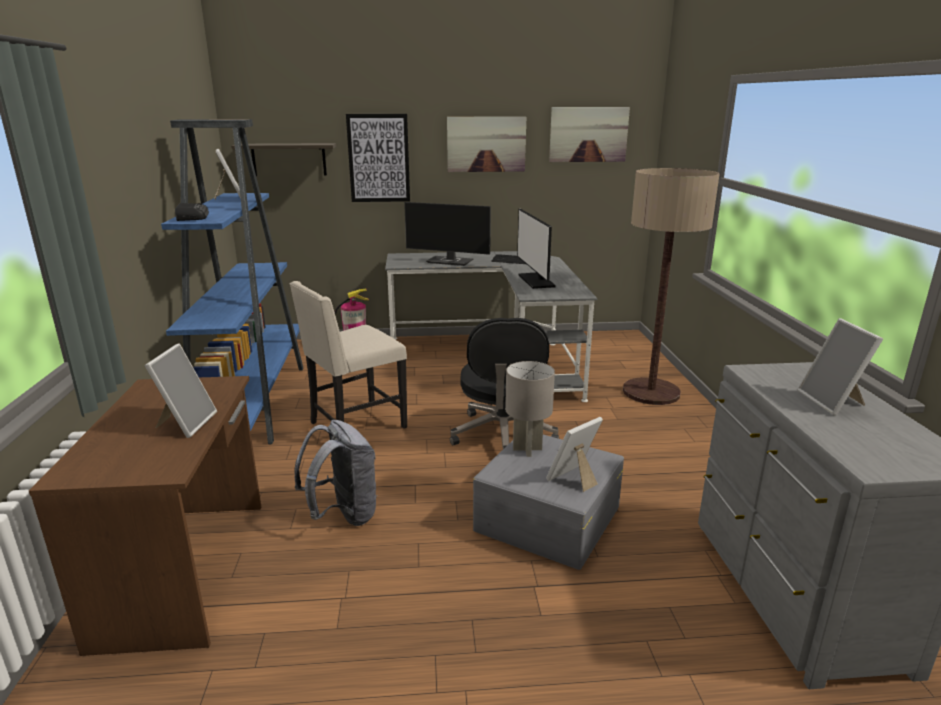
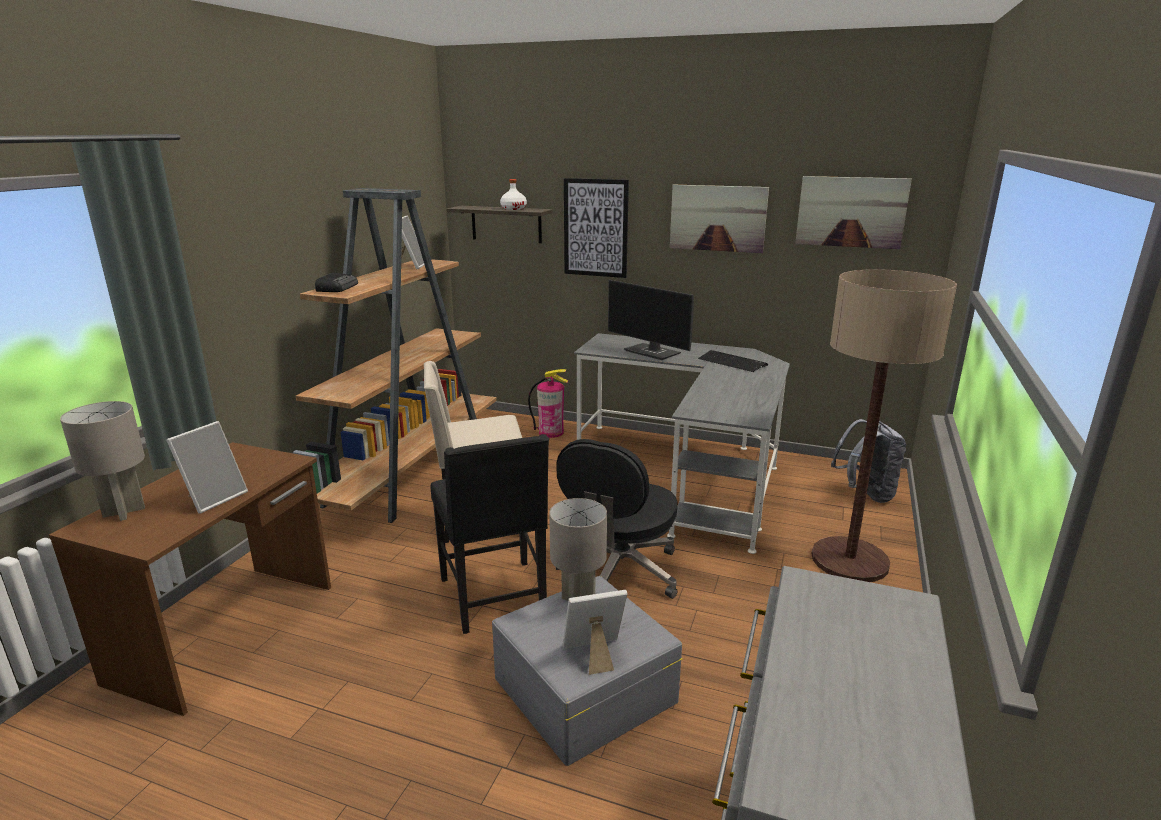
camera: 25 degrees right, 0 degrees up
blue bookcase [161,119,303,445] -> brown bookcase [293,188,497,523]
grey backpack [295,420,377,526] -> grey backpack moved to [831,419,906,503]
monitor [517,209,556,289] -> none
picture frame [797,318,883,416] -> none
none -> grey table lamp [60,401,145,521]
none -> black chair [430,434,549,634]
none -> white bottle [500,179,527,210]

